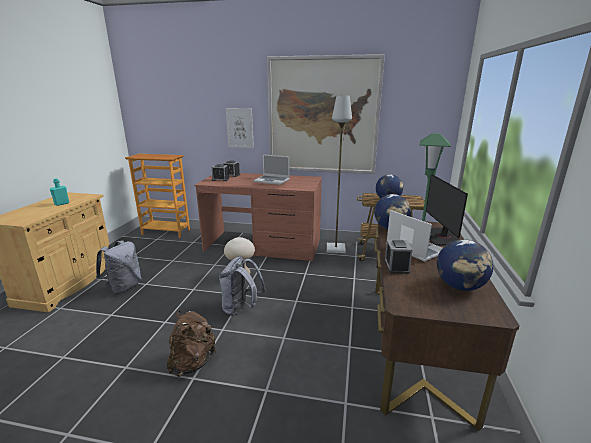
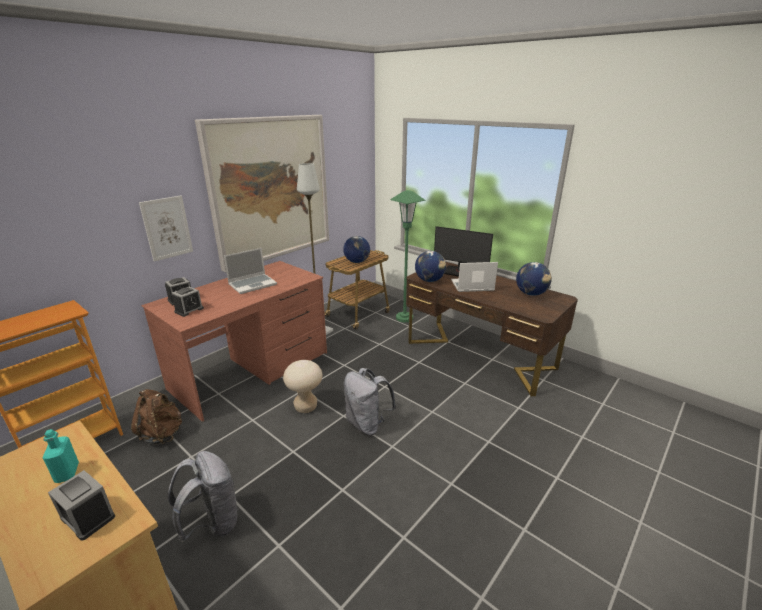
camera: 60 degrees left, 5 degrees up
brown backpack [167,310,216,377] -> brown backpack moved to [131,389,182,444]
alarm clock [385,240,412,274] -> alarm clock moved to [48,470,115,541]

